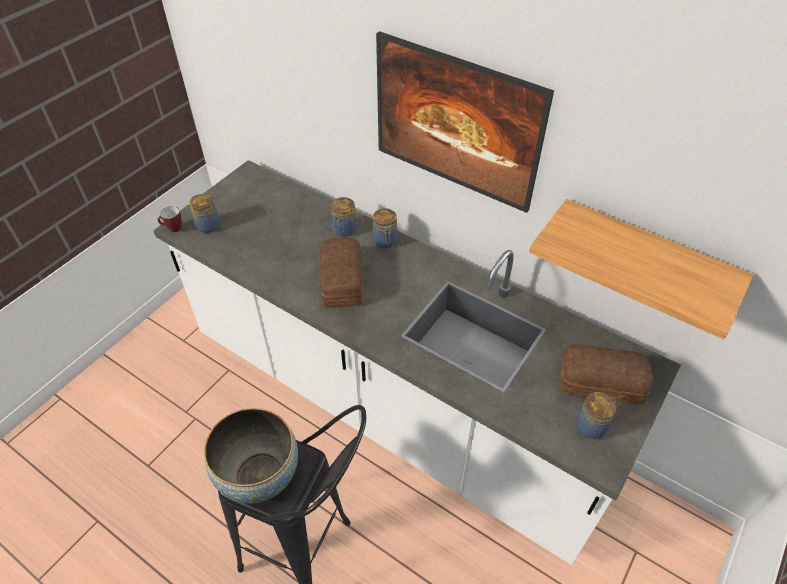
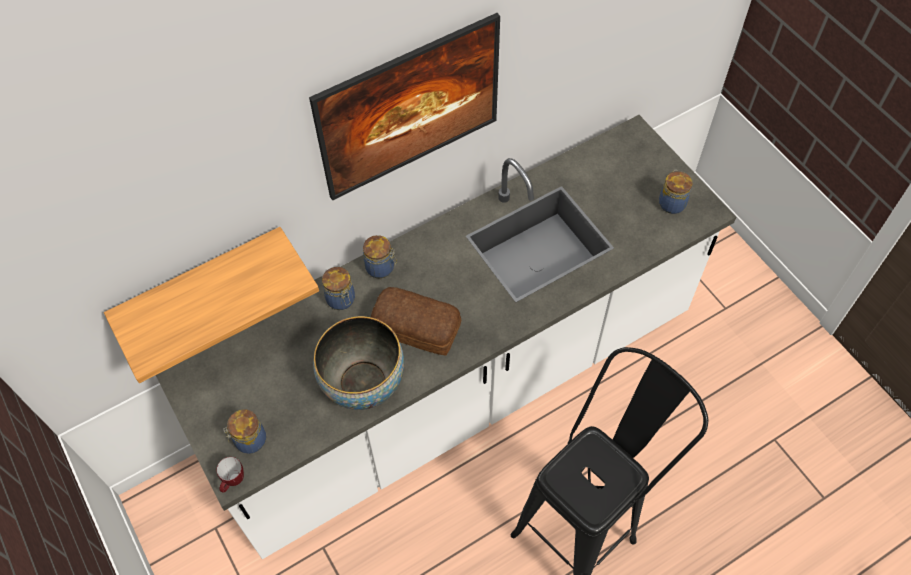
camera: 65 degrees left, 10 degrees up
bowl [204,408,298,504] -> bowl moved to [313,316,404,410]
shelf [529,199,753,339] -> shelf moved to [104,227,319,383]
bread [560,344,652,405] -> none

